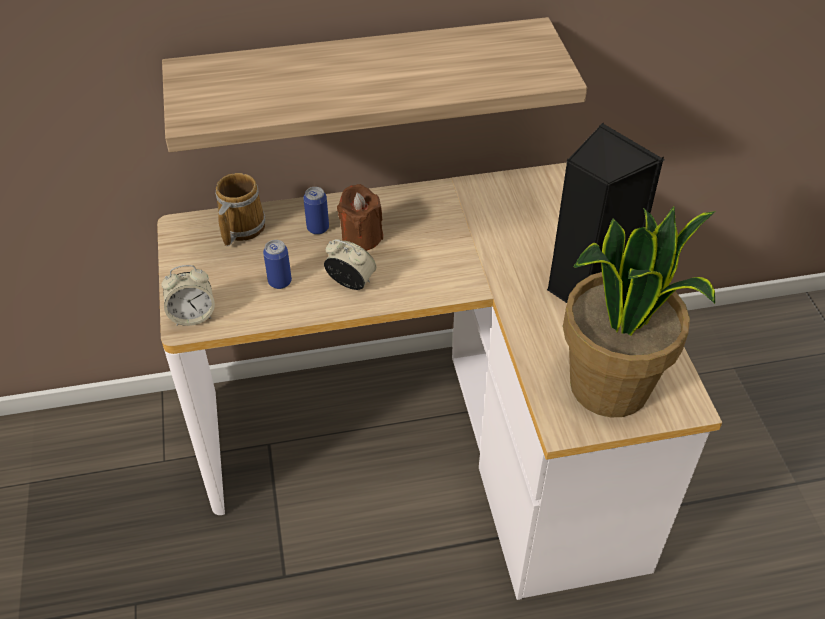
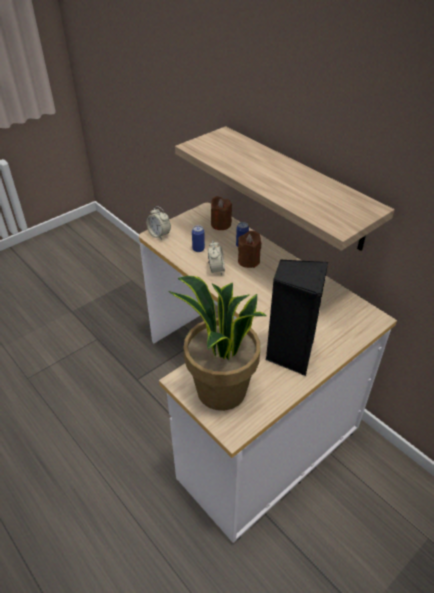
camera: 60 degrees right, 5 degrees down
mug [215,173,266,246] -> brown candle [211,196,232,230]

